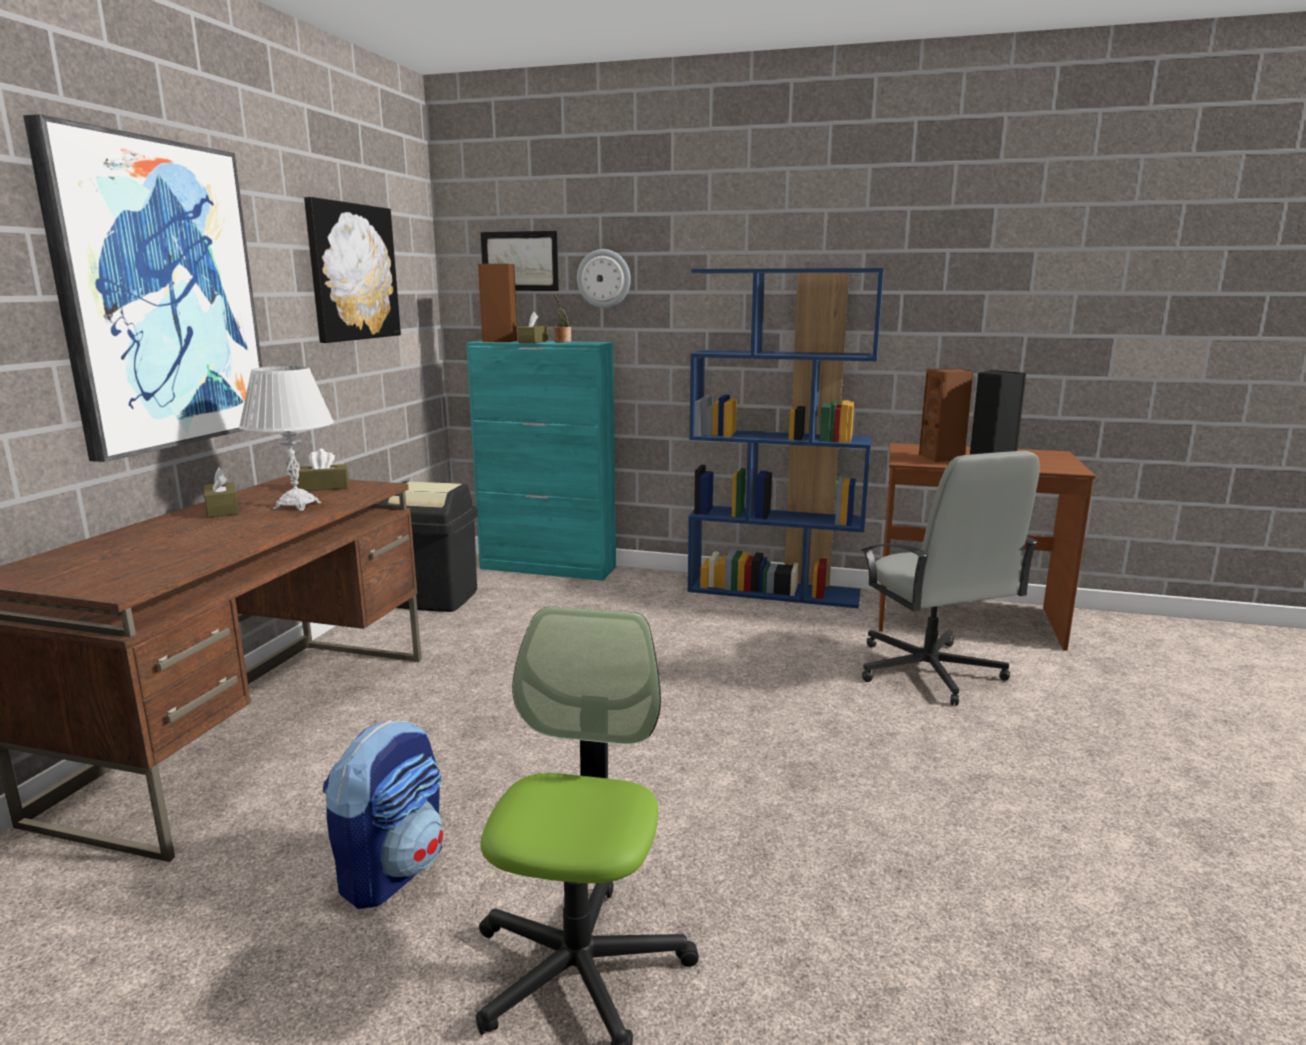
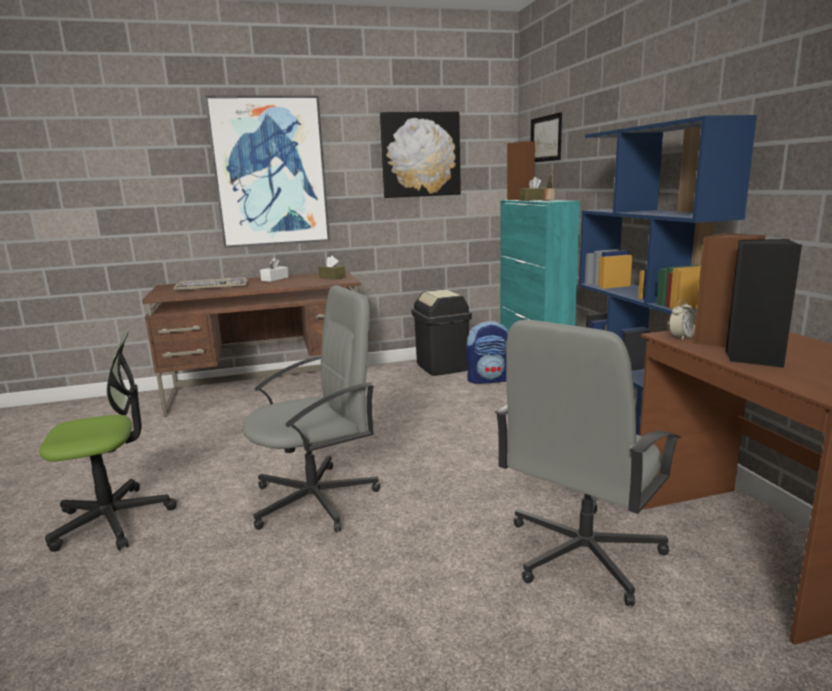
camera: 60 degrees right, 0 degrees up
brown tissue box [204,467,239,518] -> white tissue box [260,258,289,282]
white table lamp [239,366,334,511] -> none
backpack [322,720,443,909] -> backpack moved to [466,321,508,384]
wall clock [577,249,631,308] -> none
none -> keyboard [173,278,248,290]
none -> grey office chair [242,285,380,532]
none -> alarm clock [669,300,696,340]

